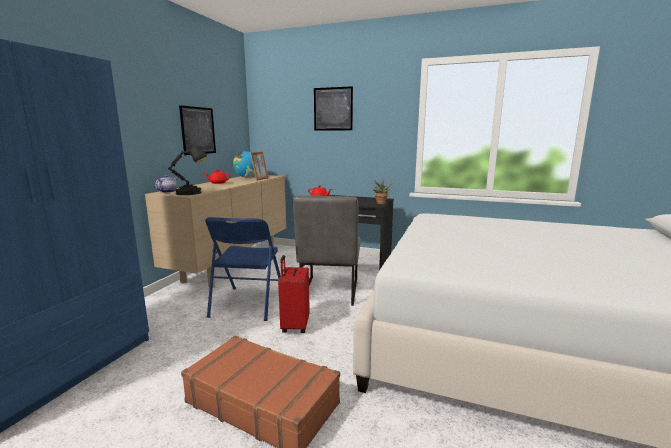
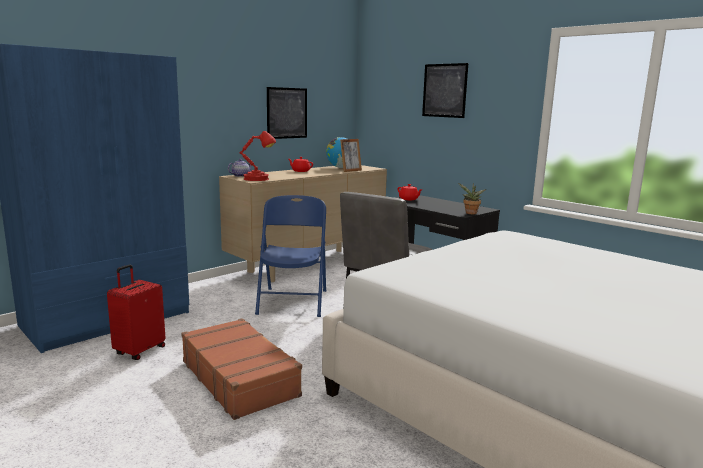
camera: 25 degrees right, 0 degrees up
black table lamp [168,146,207,195] -> red table lamp [240,131,276,181]
blue chair [205,217,281,321] -> blue chair turned 150 degrees clockwise [255,195,326,317]
red suitcase [278,255,310,333] -> red suitcase moved to [107,264,165,360]

